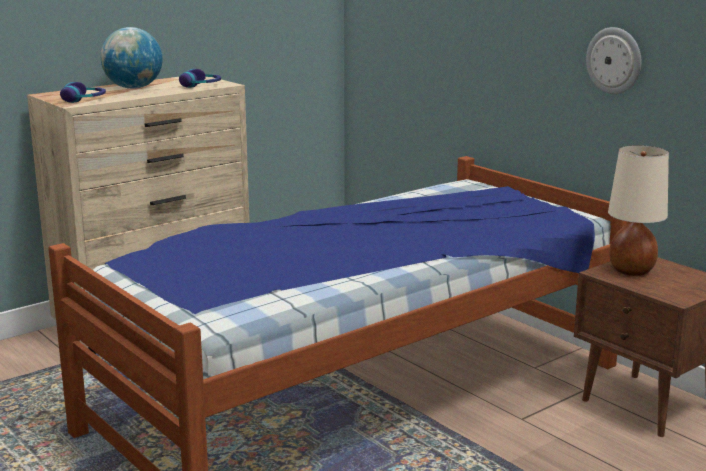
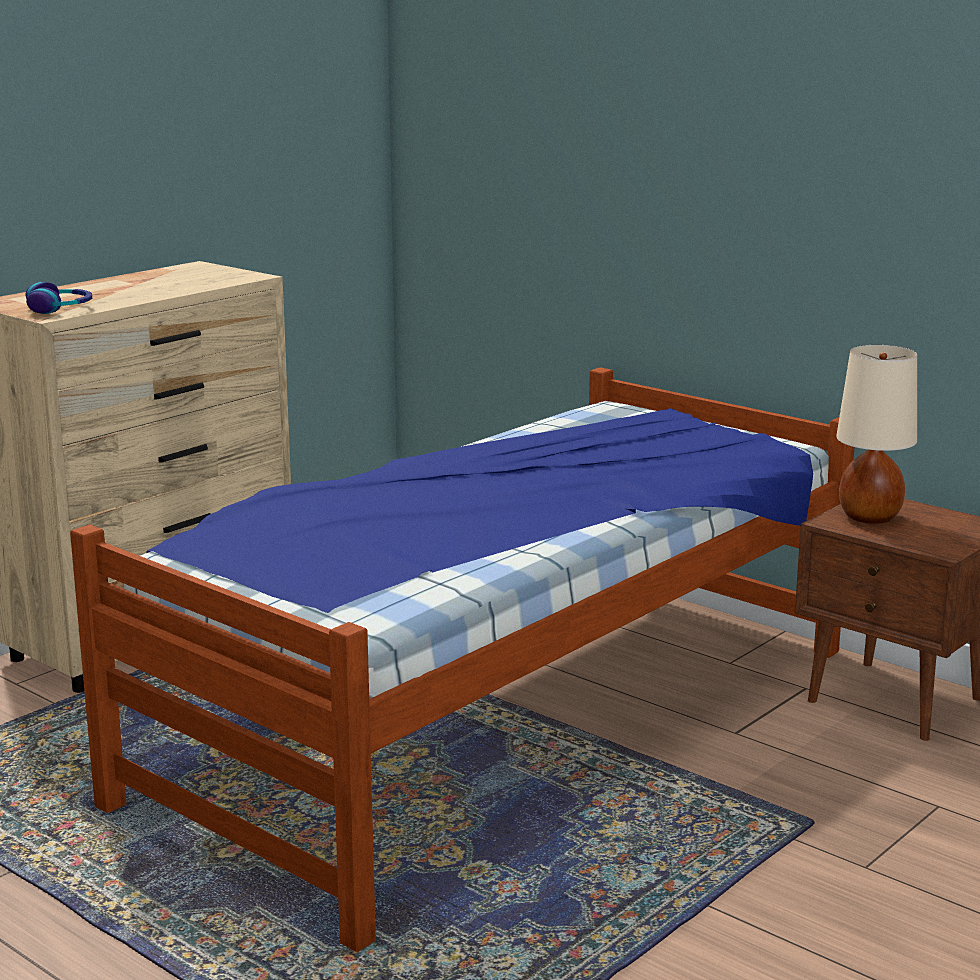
camera: 10 degrees left, 0 degrees up
globe [100,27,163,89] -> none
headphones [179,69,221,88] -> none
wall clock [586,27,641,94] -> none

